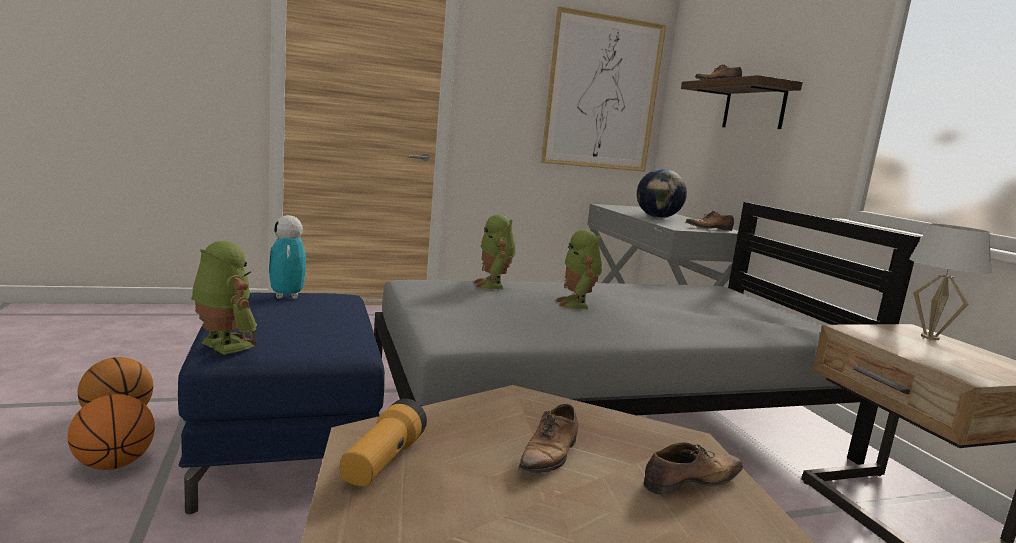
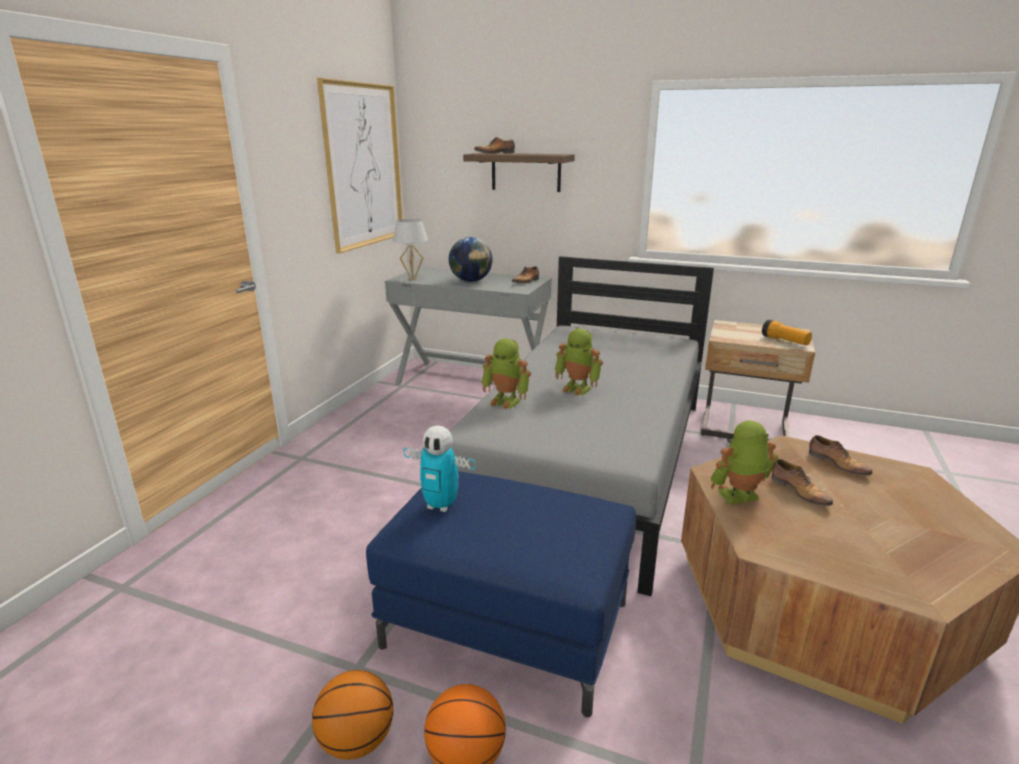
camera: 50 degrees left, 10 degrees up
toy robot [191,241,257,354] -> toy robot moved to [711,420,778,505]
flashlight [340,399,427,487] -> flashlight moved to [762,319,812,345]
shoe [643,443,743,495] -> shoe turned 135 degrees clockwise [809,435,873,478]
white table lamp [909,223,992,340] -> white table lamp moved to [393,219,428,280]

